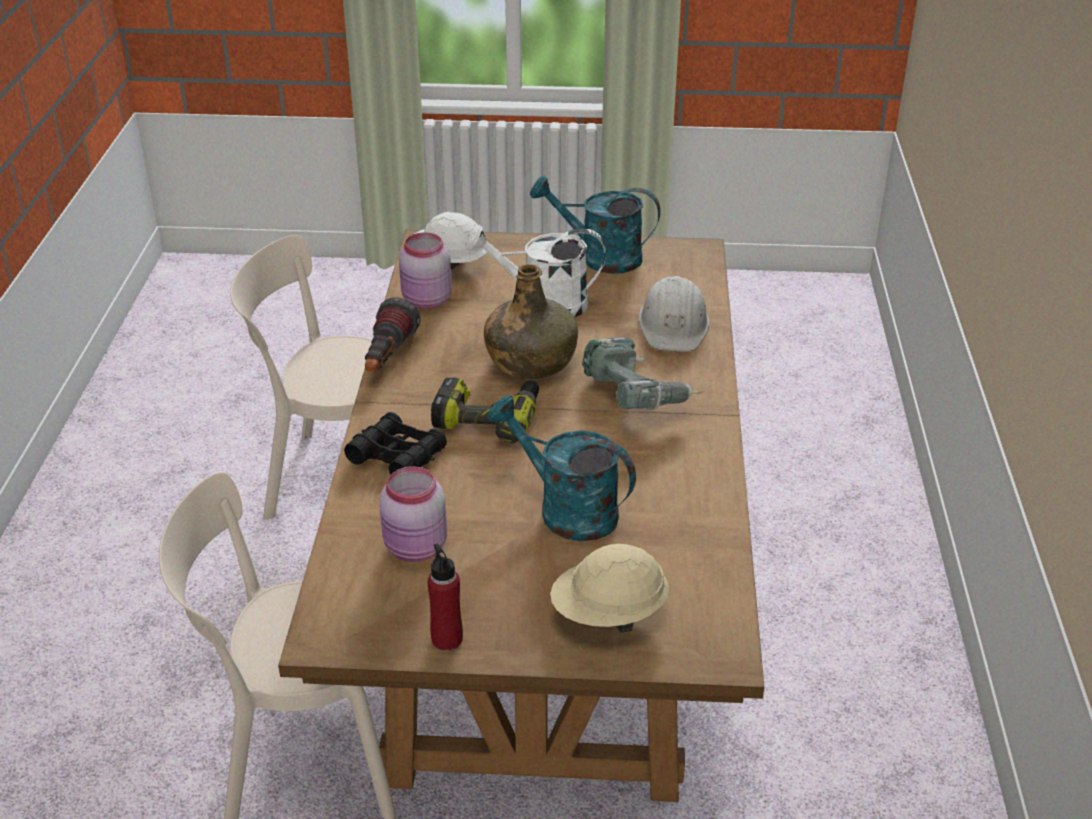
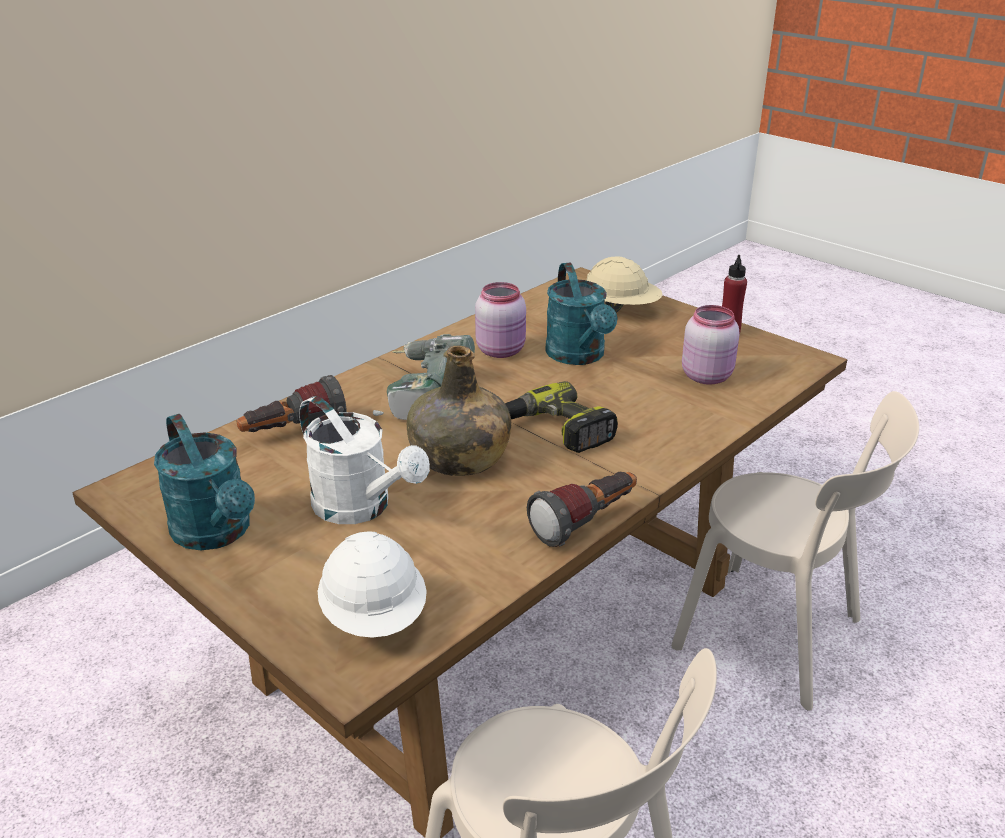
camera: 140 degrees left, 5 degrees down
black binoculars [344,412,447,475] -> none
pink jar [399,232,452,309] -> pink jar moved to [475,282,526,358]
white hard hat [639,276,709,352] -> flashlight [237,375,346,432]

